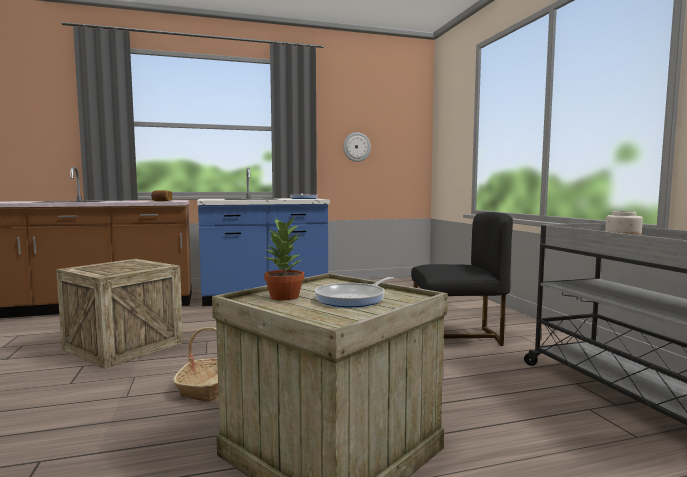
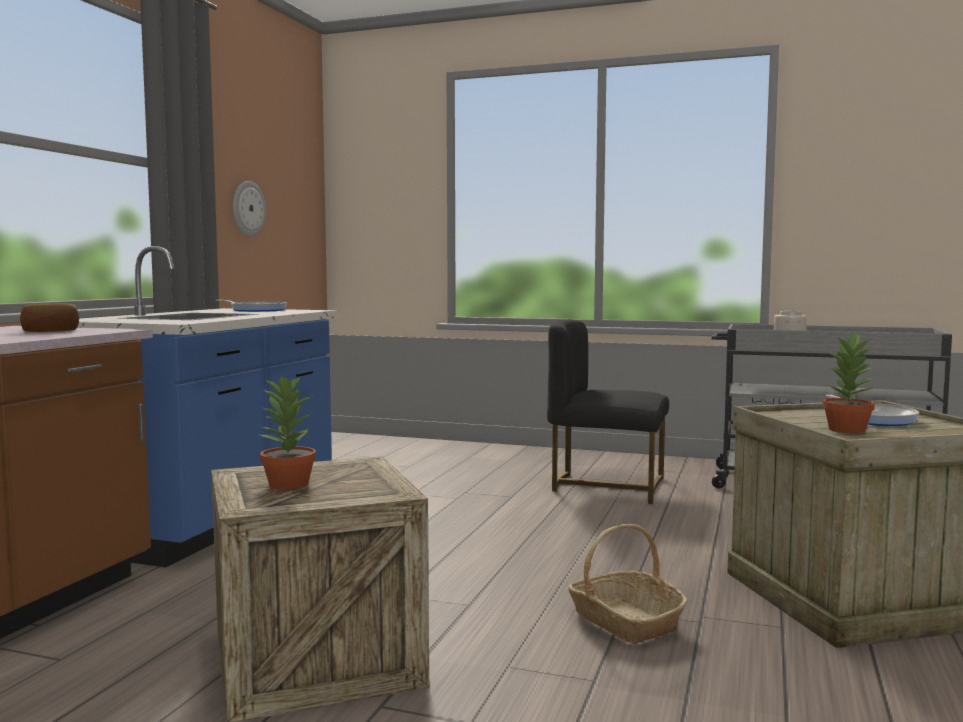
camera: 55 degrees left, 0 degrees up
black chair [411,212,513,346] -> black chair turned 105 degrees counterclockwise [547,319,669,504]
none -> potted plant [258,375,316,490]

